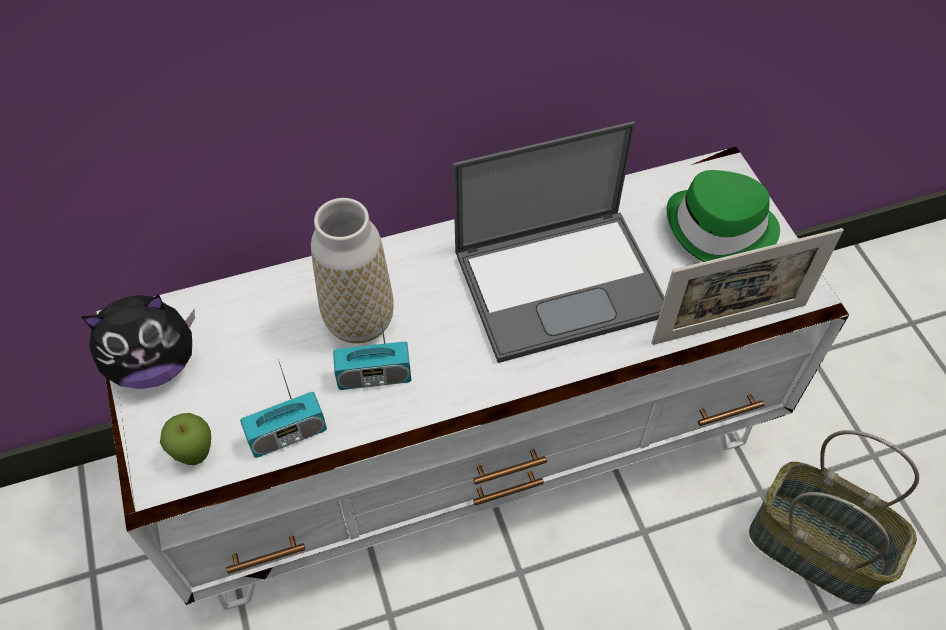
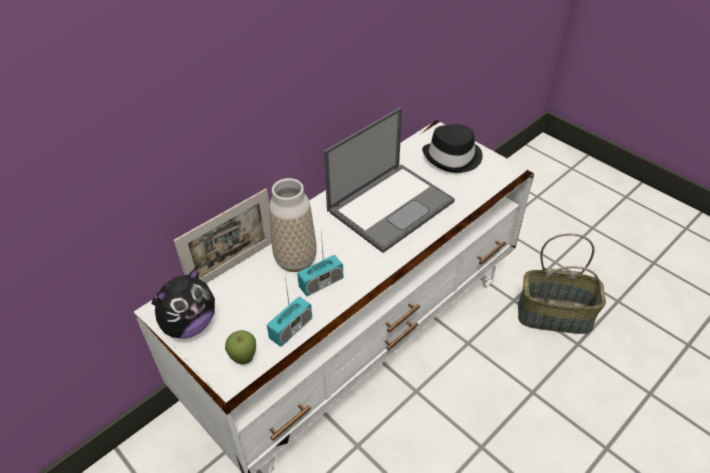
camera: 25 degrees left, 10 degrees down
picture frame [651,228,844,345] -> picture frame moved to [174,189,272,283]
green hat [667,170,780,262] -> black hat [422,124,483,173]

